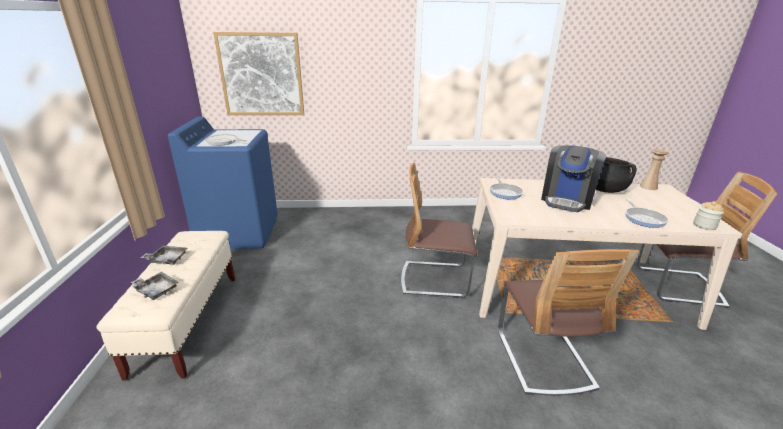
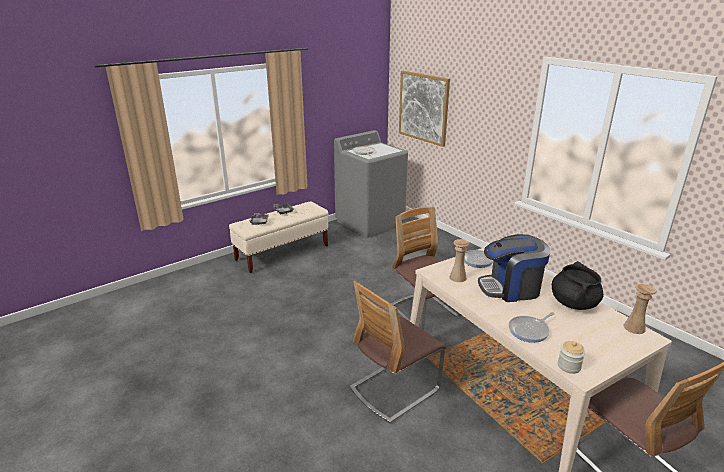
camera: 55 degrees right, 0 degrees up
blue washing machine [168,117,278,249] -> grey washing machine [334,130,408,238]
none -> beige vase [450,239,470,282]

